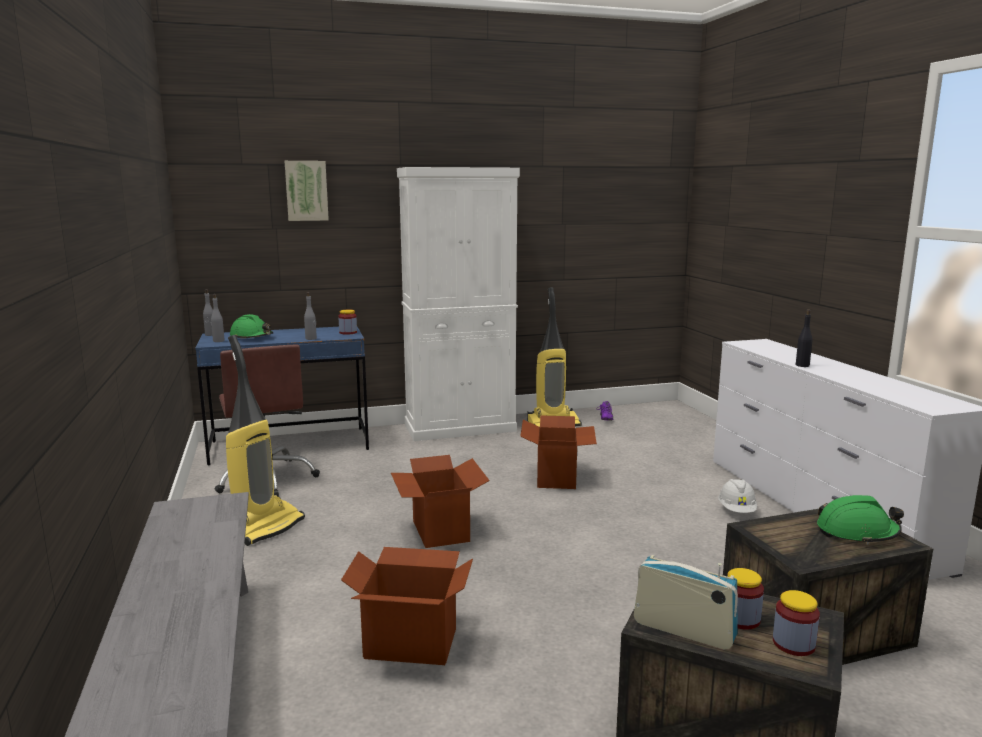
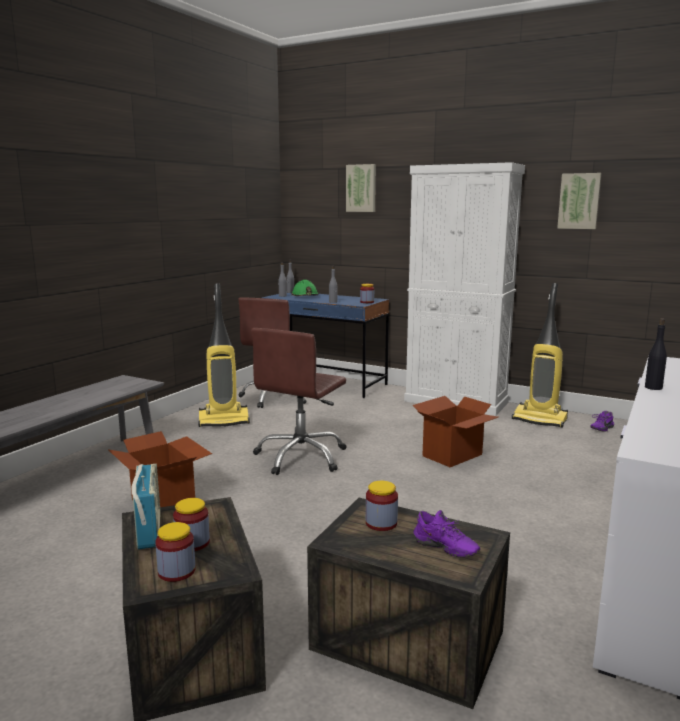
camera: 45 degrees right, 0 degrees up
cardboard box [391,455,490,548] -> brown office chair [251,328,347,475]
white hard hat [718,479,757,513] -> none
green hard hat [817,495,904,545] -> purple shoe [414,510,480,558]
none -> jar [366,481,398,531]
none -> picture [557,173,602,229]

